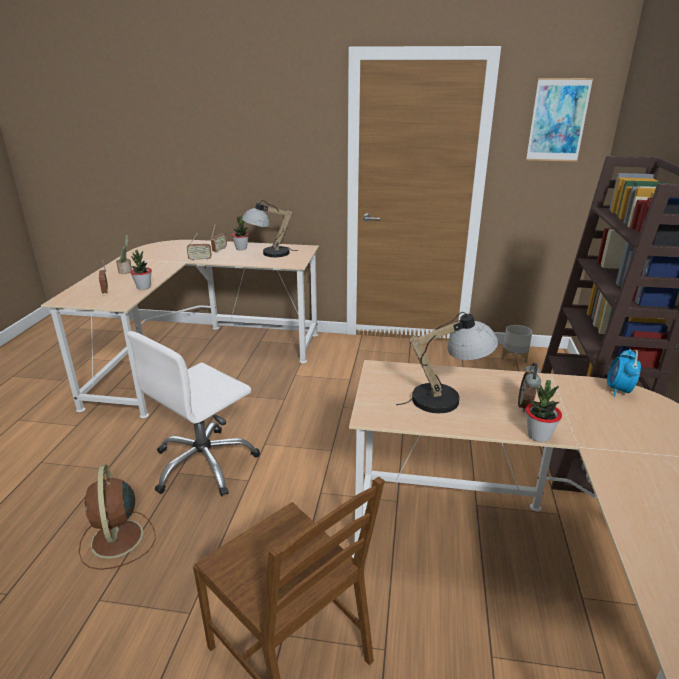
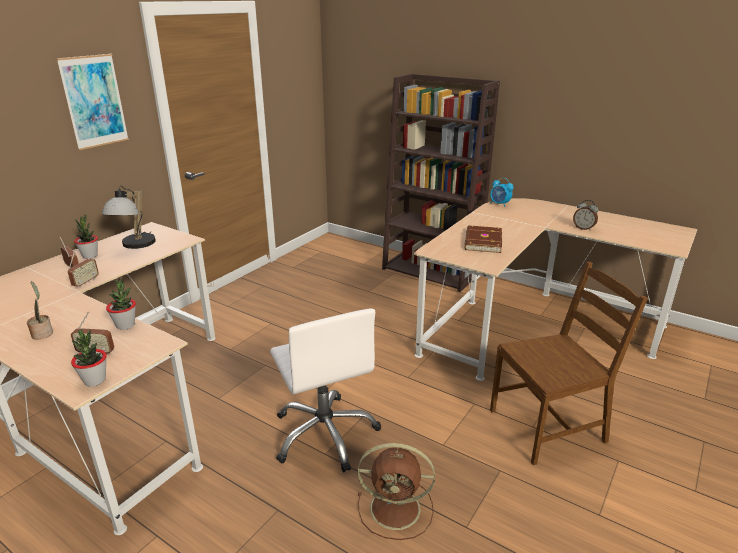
camera: 65 degrees left, 0 degrees up
table lamp [396,312,498,413] -> brown book [465,226,502,253]
grey planter [501,325,532,367] -> none
alarm clock [518,363,541,412] -> alarm clock moved to [573,200,598,231]
picture [526,78,593,161] -> picture moved to [56,54,129,150]
potted plant [526,380,562,442] -> potted plant moved to [71,329,107,387]

